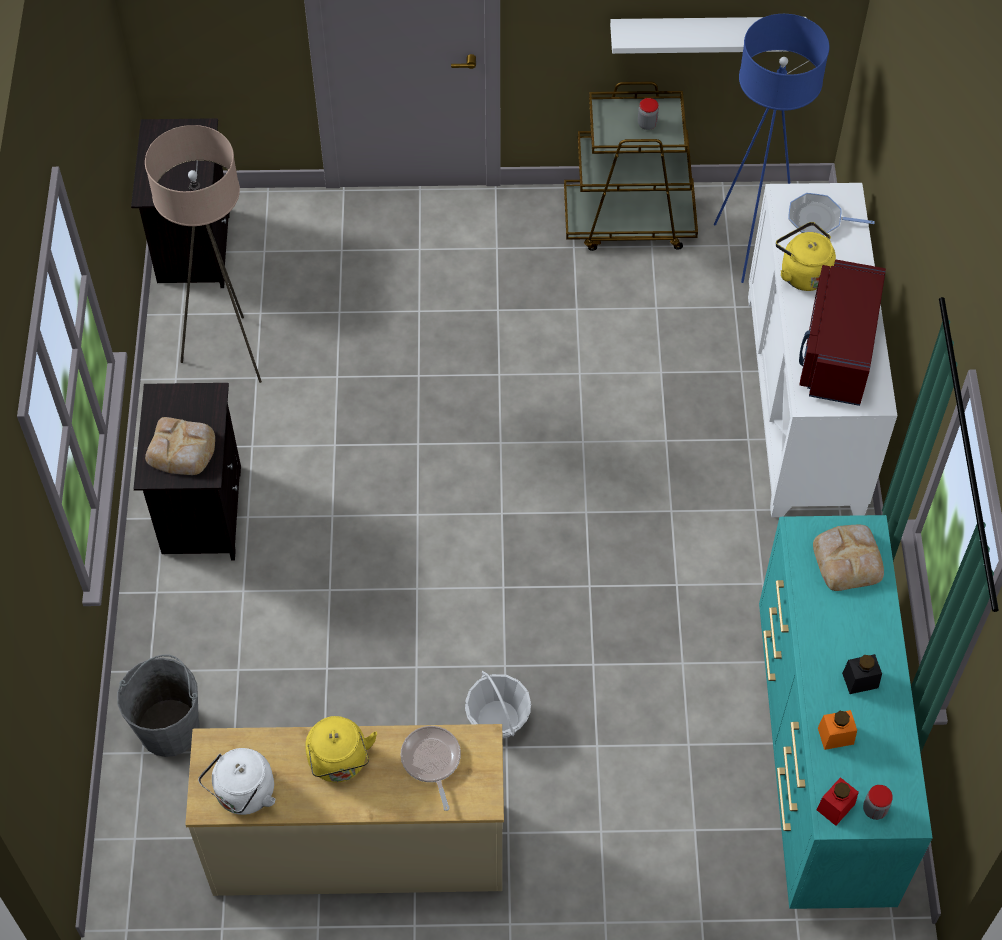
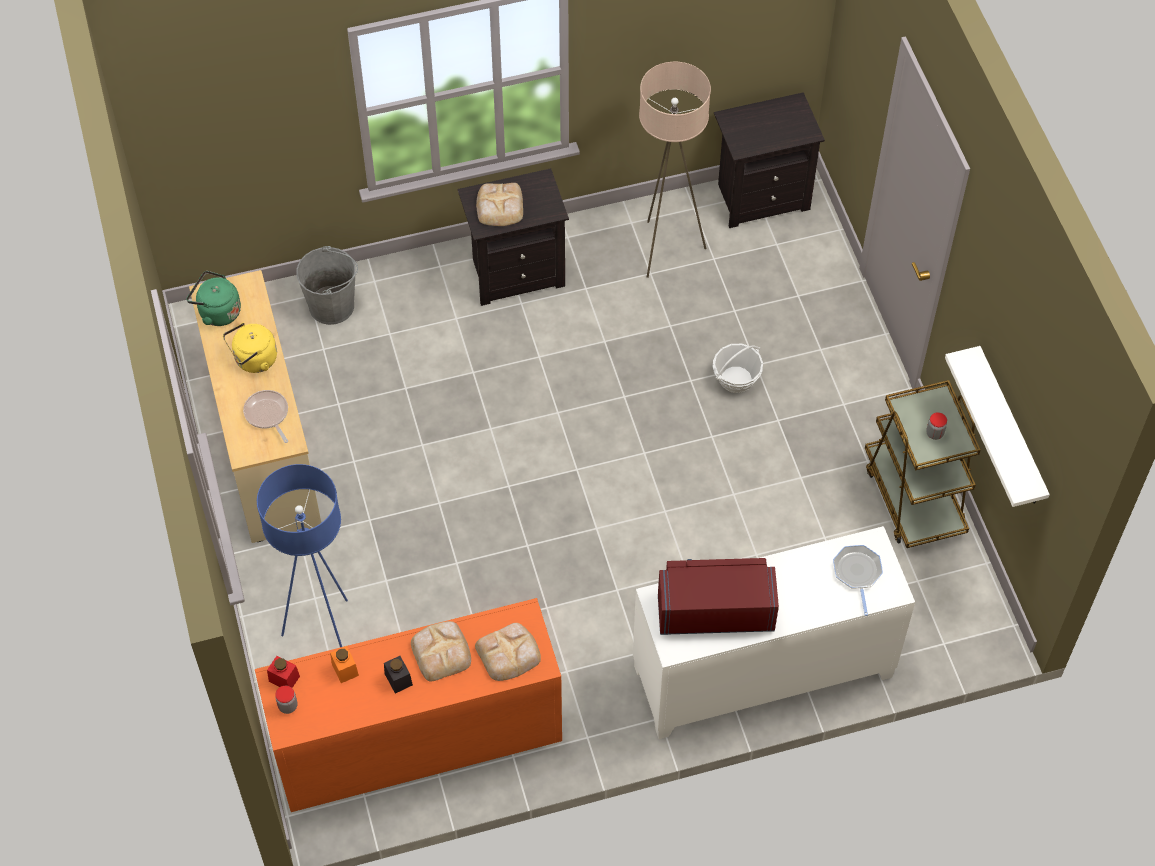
camera: 75 degrees right, 0 degrees up
white kettle [198,748,276,815] -> green kettle [187,271,241,326]
frying pan [401,726,461,811] -> frying pan turned 90 degrees counterclockwise [243,390,288,443]
basket [465,671,531,739] -> basket moved to [713,344,763,393]
blue floor lamp [714,14,829,283] -> blue floor lamp moved to [257,464,348,647]
turquoise dresser [759,515,932,909] -> orange dresser [255,598,562,812]
yellow kettle [776,222,836,291] -> none
none -> bread [411,621,471,681]

